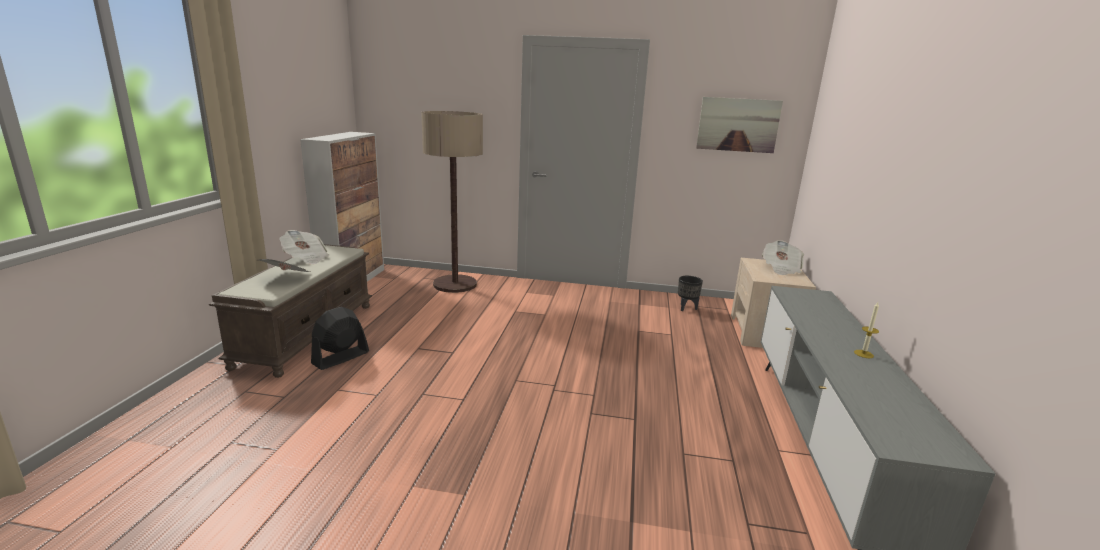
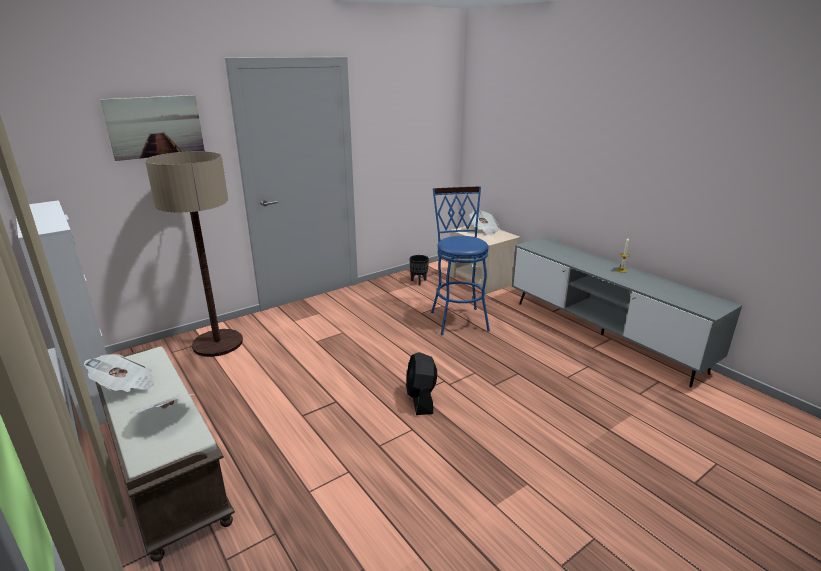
camera: 45 degrees left, 5 degrees up
black fan [311,307,369,370] -> black fan moved to [406,352,437,415]
picture [696,97,783,153] -> picture moved to [100,95,205,161]
none -> blue stool [431,186,490,335]

